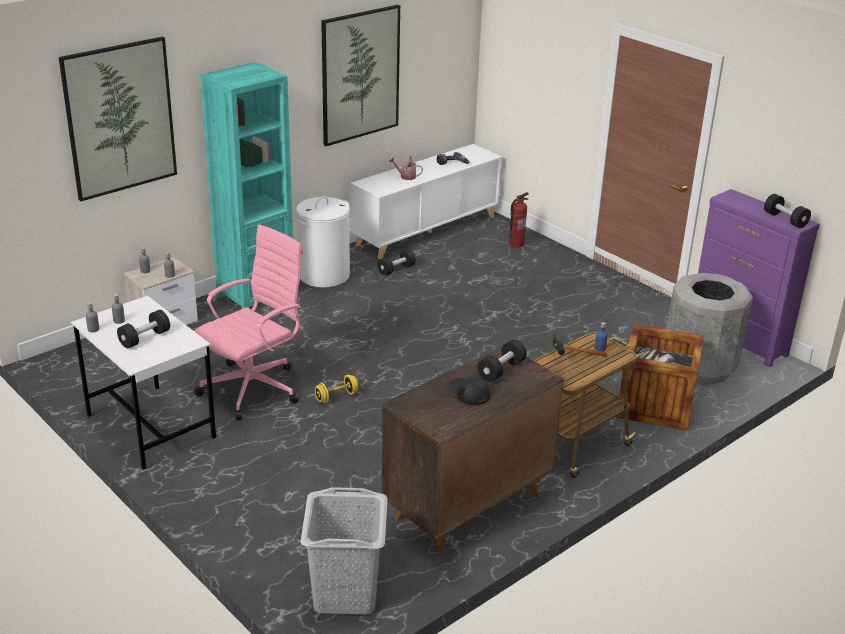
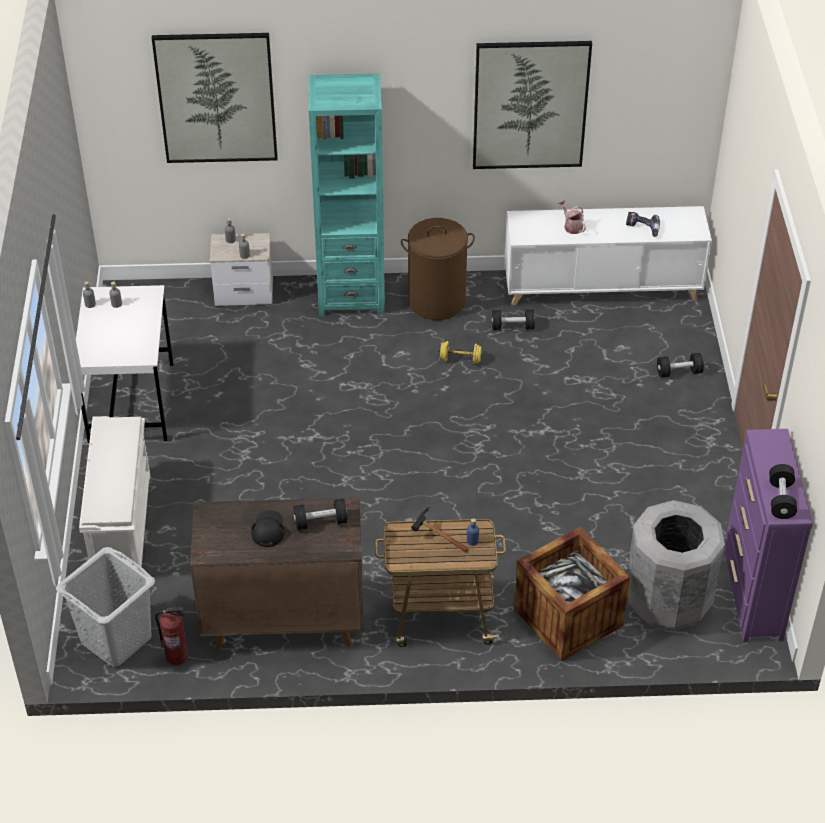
camera: 40 degrees right, 15 degrees up
black dumbbell [117,310,170,348] -> black dumbbell moved to [657,353,704,378]
pink office chair [194,224,303,420] -> none
white laundry basket [295,196,350,288] -> brown laundry basket [401,218,475,320]
yellow dumbbell [315,375,358,403] -> yellow dumbbell moved to [439,341,483,364]
fire extinguisher [509,192,529,248] -> fire extinguisher moved to [155,607,188,666]
none -> white shoe rack [79,416,150,567]

